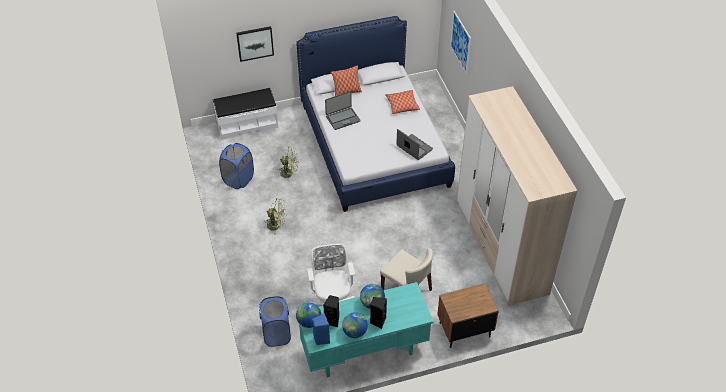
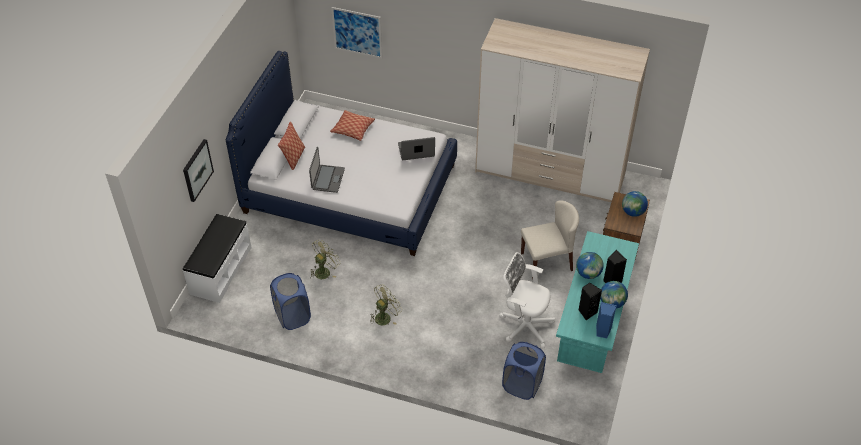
camera: 55 degrees left, 0 degrees up
globe [296,302,321,328] -> globe moved to [622,191,648,217]

